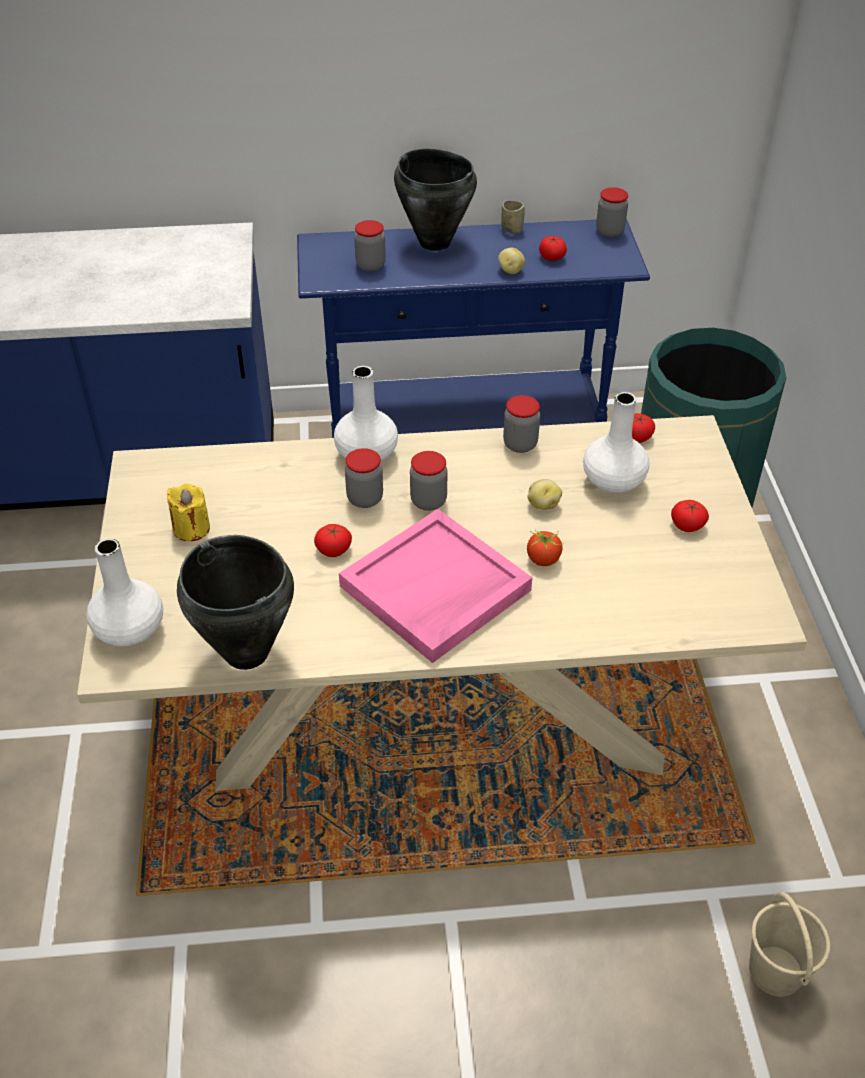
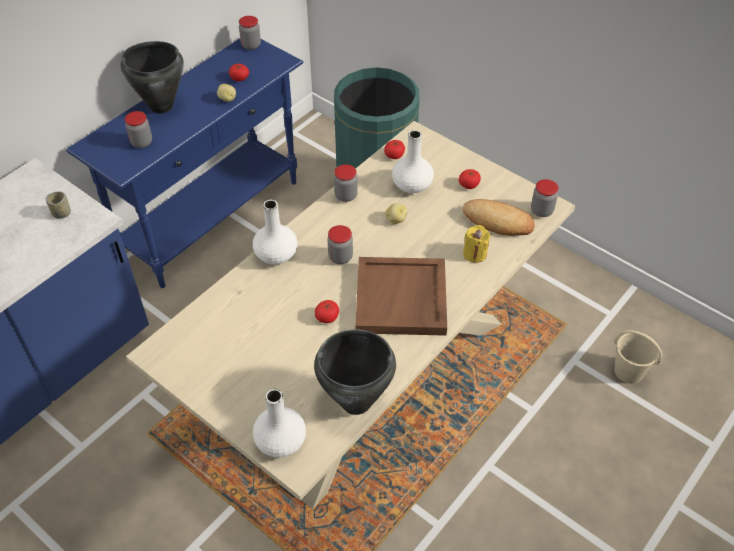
camera: 45 degrees left, 5 degrees up
yellow candle [167,483,210,541] -> yellow candle moved to [463,225,491,263]
pink tray [339,509,532,663] -> brown tray [356,257,447,336]
jar [345,448,383,508] -> jar moved to [531,179,559,217]
cup [501,200,525,233] -> cup moved to [46,191,71,219]
tomato [527,529,563,566] -> none
none -> bread [462,199,535,236]

